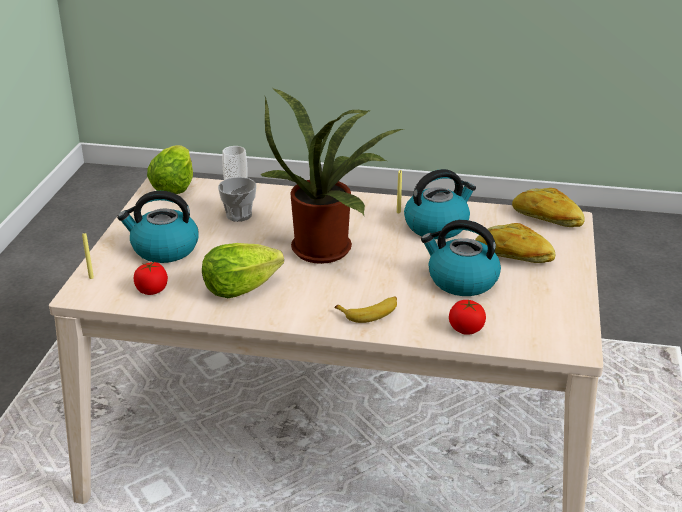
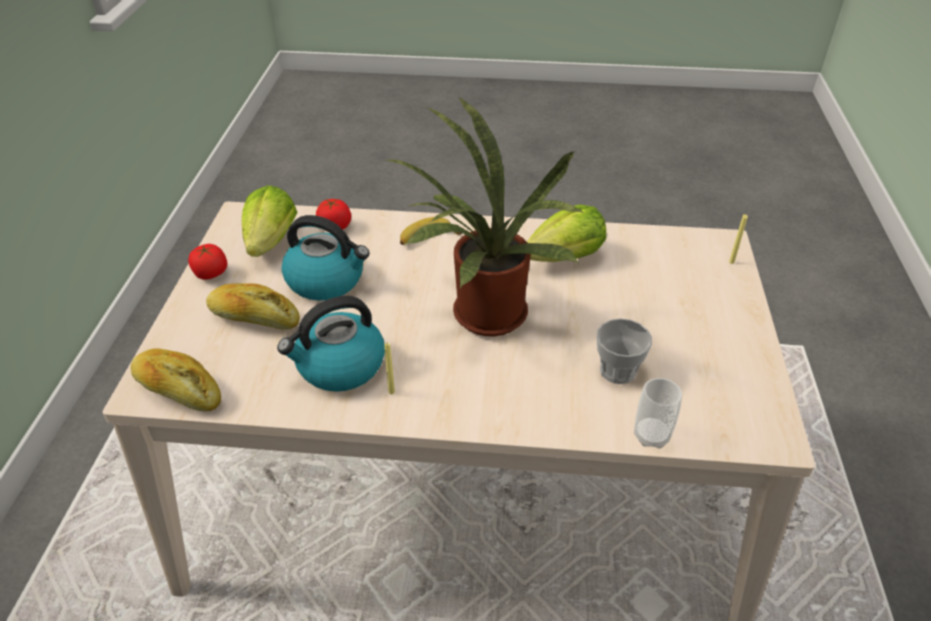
camera: 175 degrees right, 10 degrees up
kettle [117,191,199,263] -> none
tomato [134,262,168,295] -> tomato moved to [188,244,227,280]
lettuce [147,145,193,194] -> lettuce moved to [242,185,297,257]

